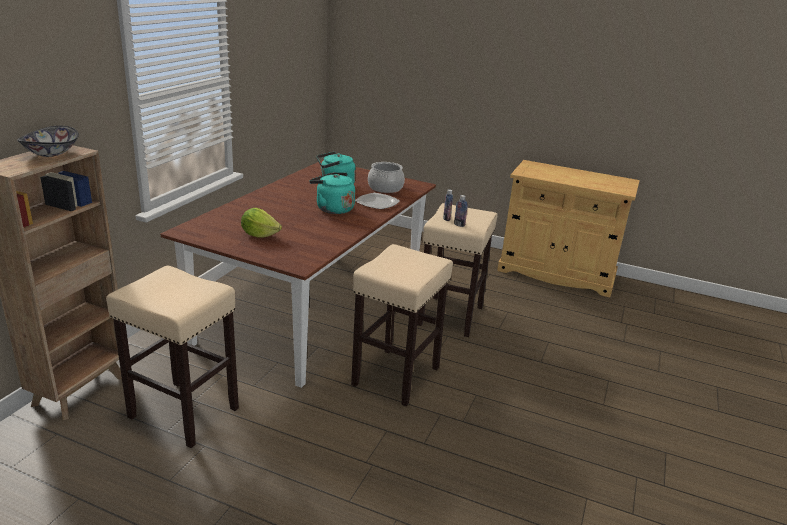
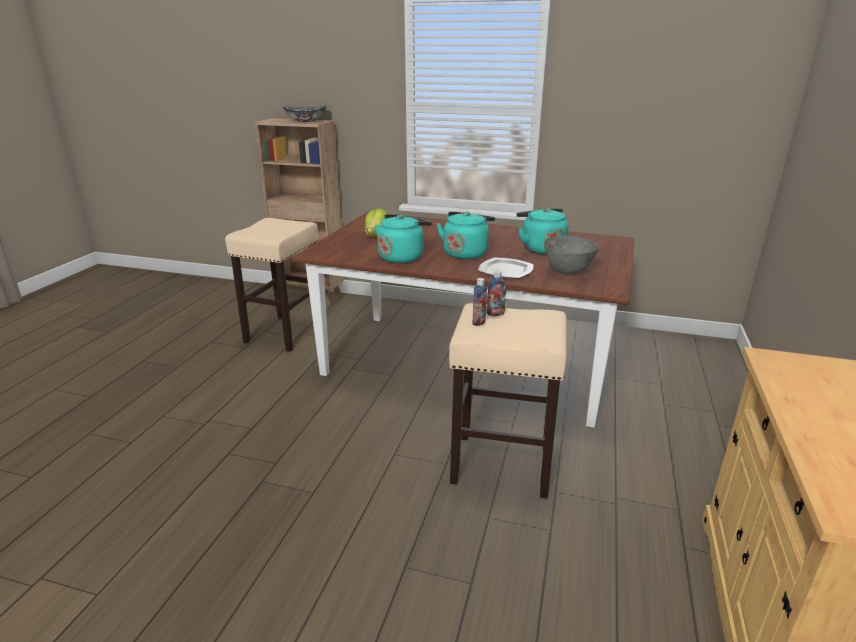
camera: 85 degrees right, 0 degrees up
beige stool [351,244,453,406] -> none
cooking pot [368,162,405,193] -> grey bowl [544,236,599,274]
none -> turquoise kettle [375,214,432,263]

